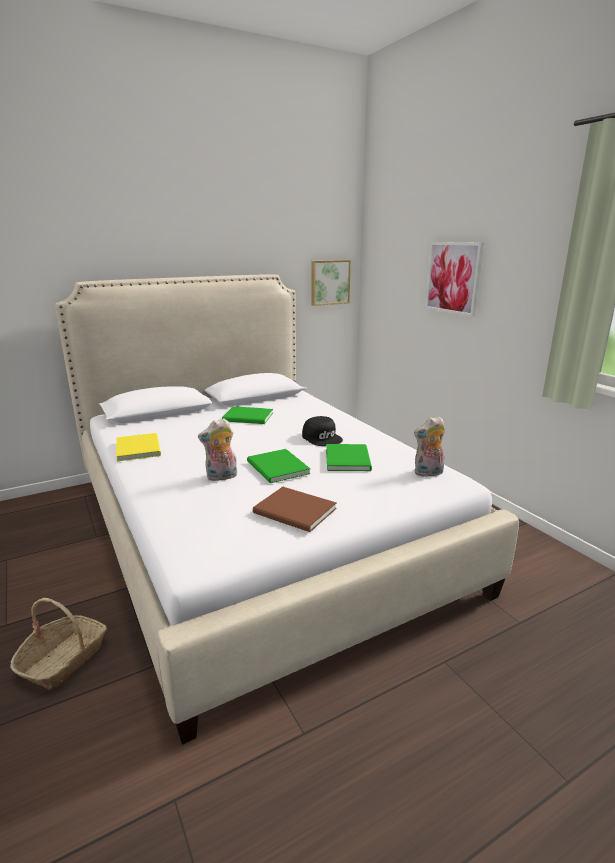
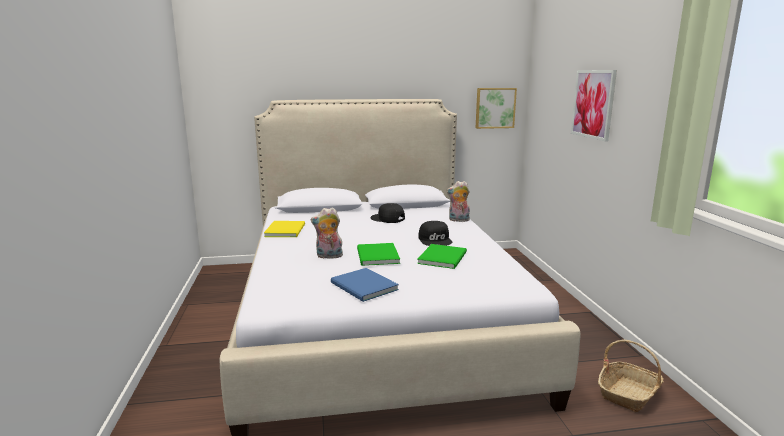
camera: 20 degrees right, 5 degrees down
basket [10,598,107,690] -> basket moved to [598,339,664,412]
green book [222,406,273,424] -> black cap [370,203,405,223]
brown book [253,487,337,532] -> blue book [331,268,399,302]
plush toy [414,416,445,477] -> plush toy moved to [446,181,470,222]

